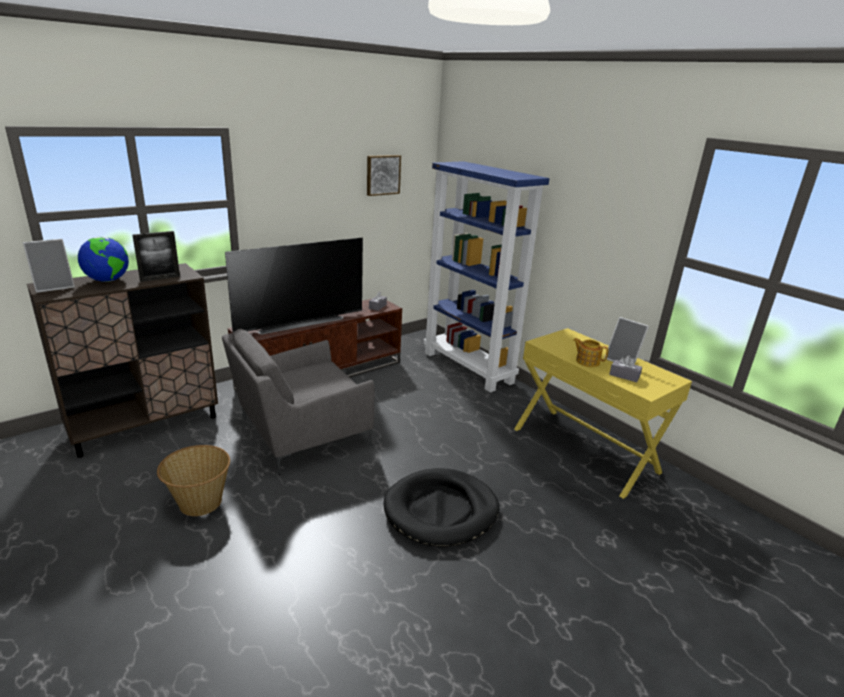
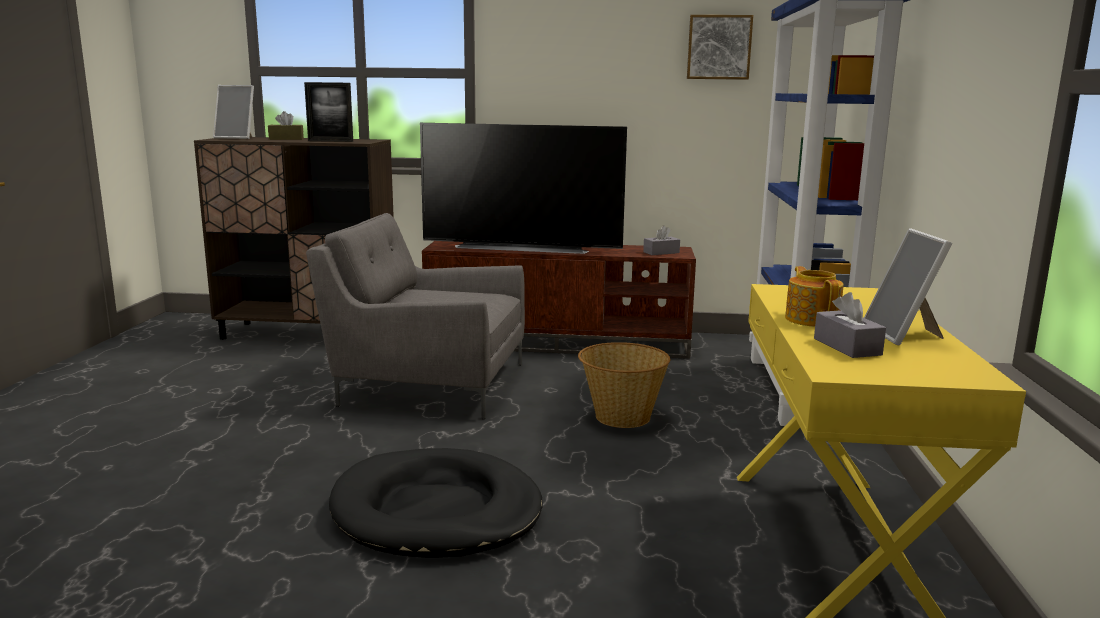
camera: 45 degrees right, 10 degrees down
globe [78,237,129,282] -> brown tissue box [268,111,304,140]
basket [157,445,230,516] -> basket moved to [578,342,670,428]

